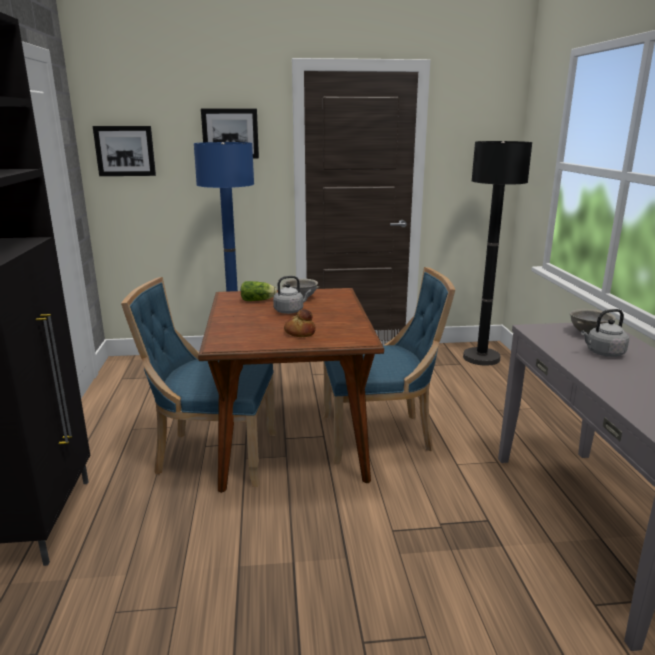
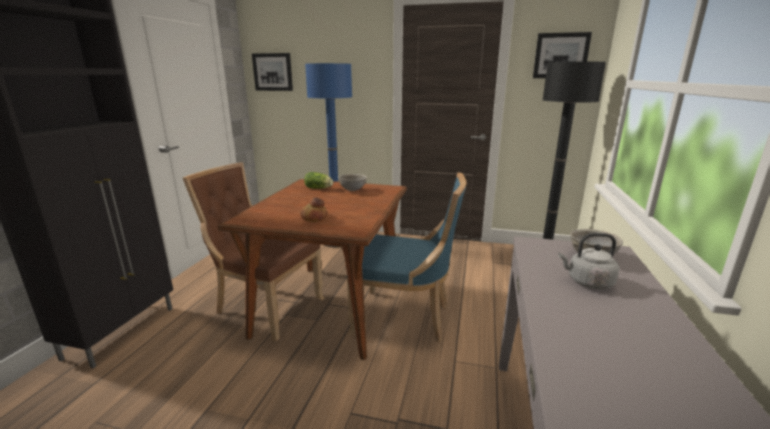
camera: 20 degrees right, 0 degrees up
blue chair [121,277,276,487] -> brown chair [183,162,324,341]
picture [201,108,259,159] -> picture moved to [533,32,592,78]
grey kettle [273,276,311,314] -> none

